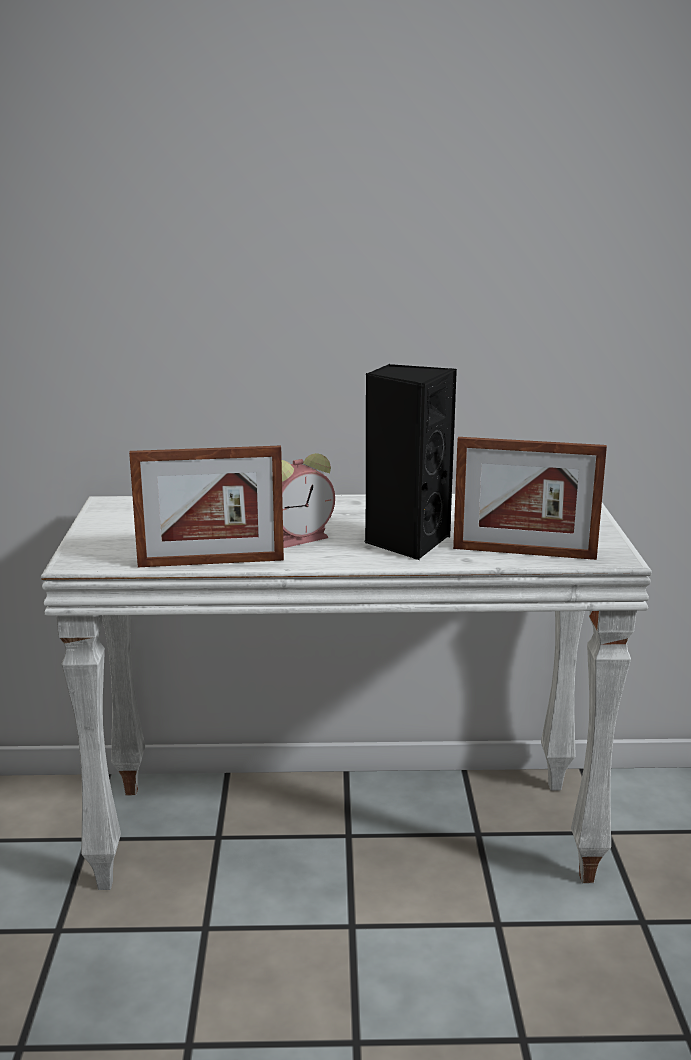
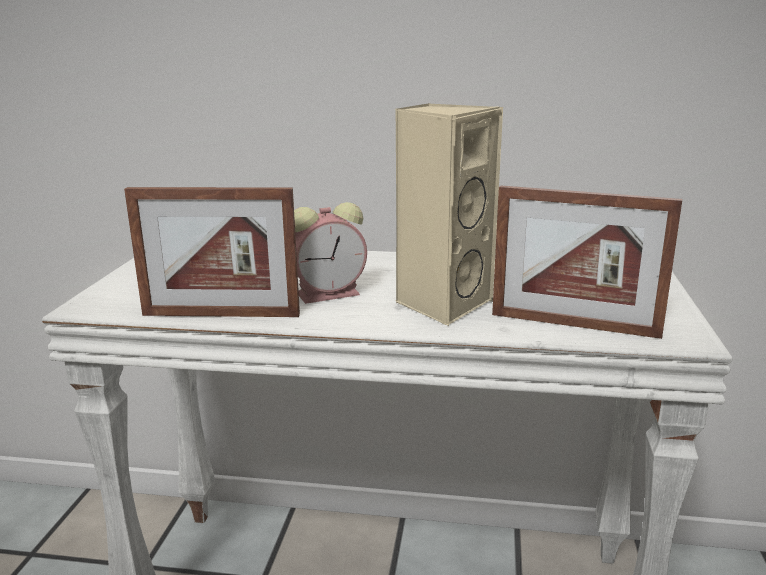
camera: 10 degrees right, 0 degrees up
black speaker [365,364,457,560] -> beige speaker [396,103,503,326]

